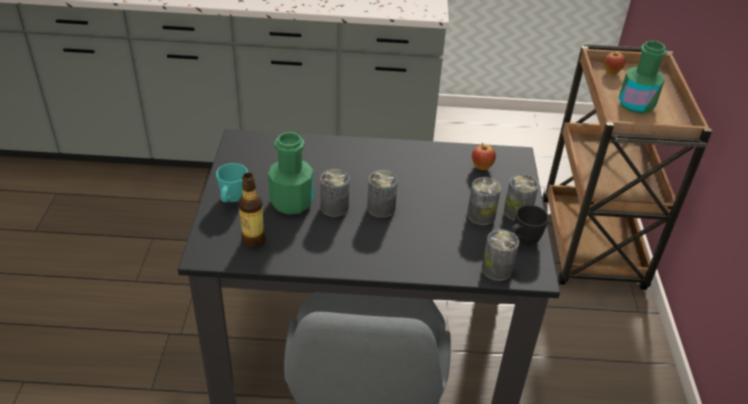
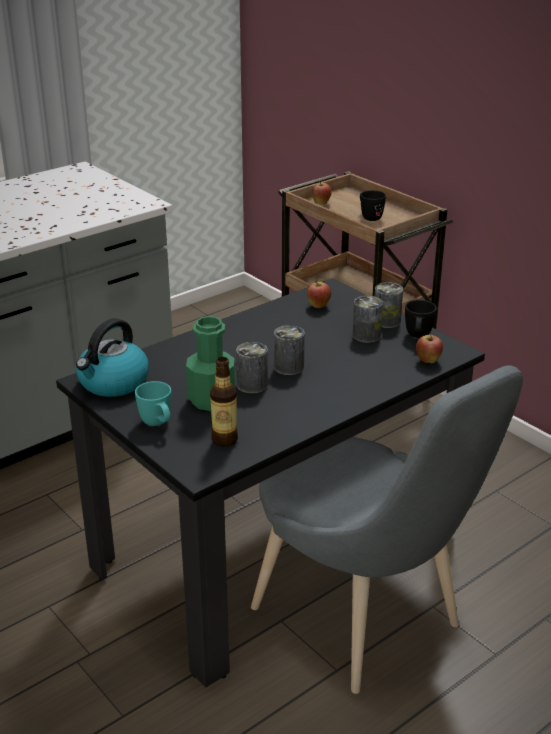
camera: 40 degrees left, 10 degrees down
can [482,229,519,281] -> apple [416,335,443,363]
green bottle [619,41,667,114] -> black mug [360,190,386,221]
none -> kettle [76,318,149,397]

